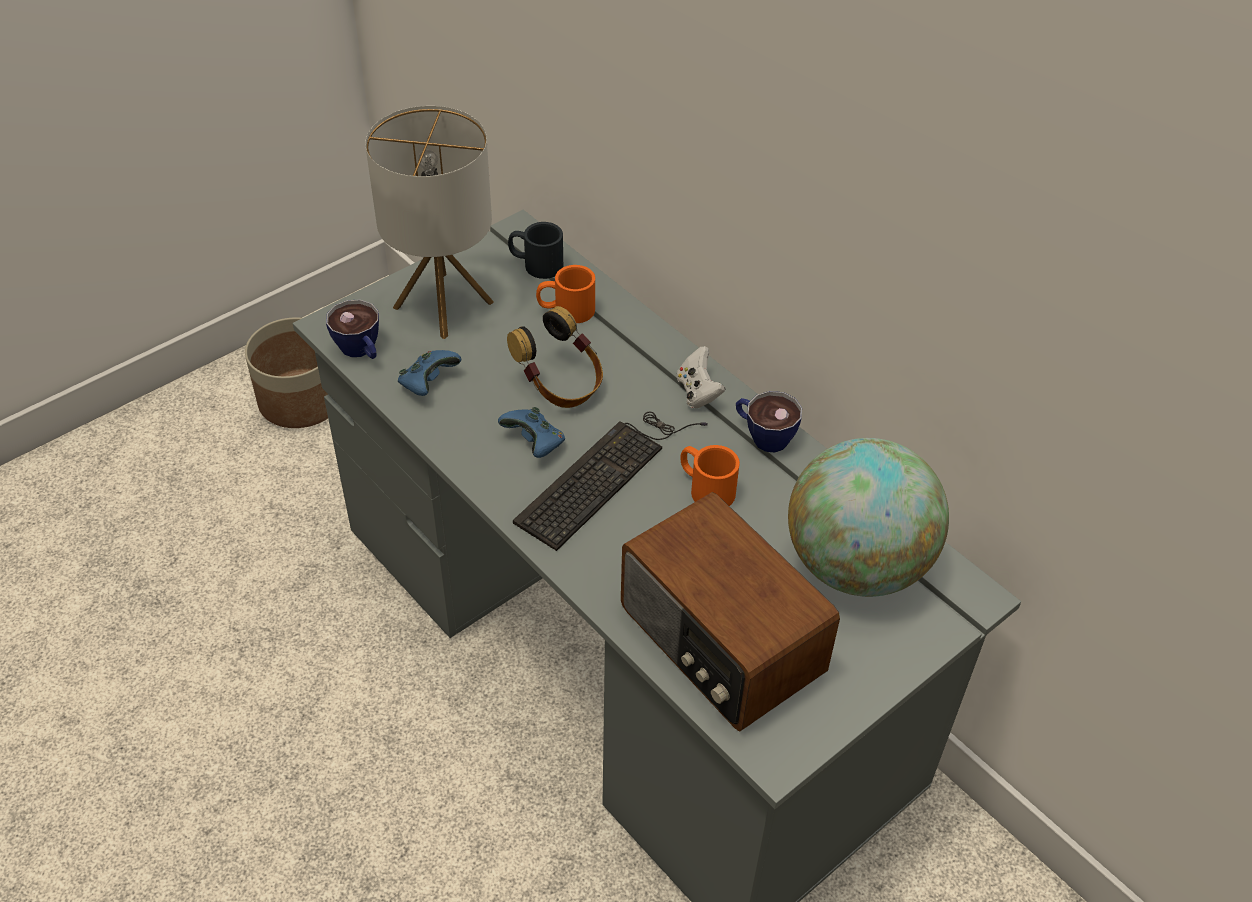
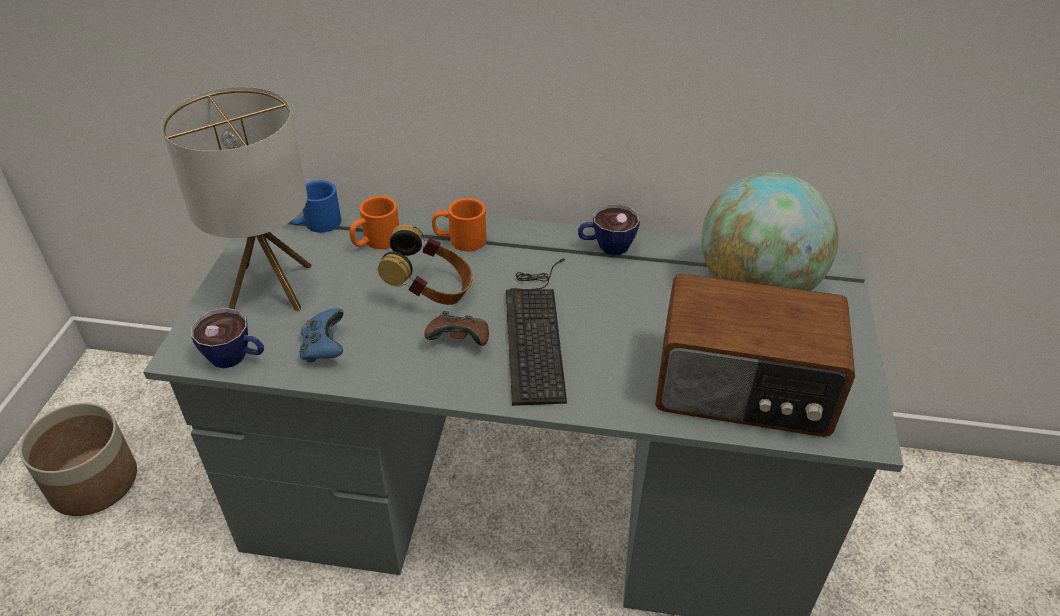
camera: 40 degrees left, 5 degrees down
blue game controller [498,407,565,458] -> brown game controller [424,311,489,346]
black mug [508,222,563,279] -> blue mug [290,180,341,233]
white game controller [677,346,726,408] -> none
orange mug [680,445,740,506] -> orange mug moved to [432,198,487,251]

